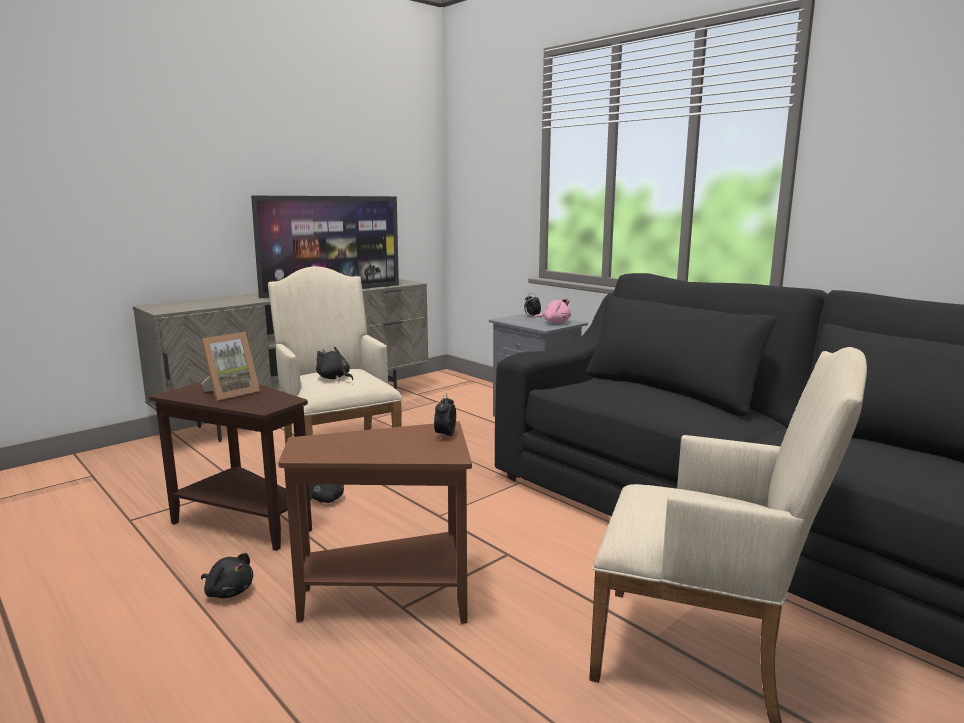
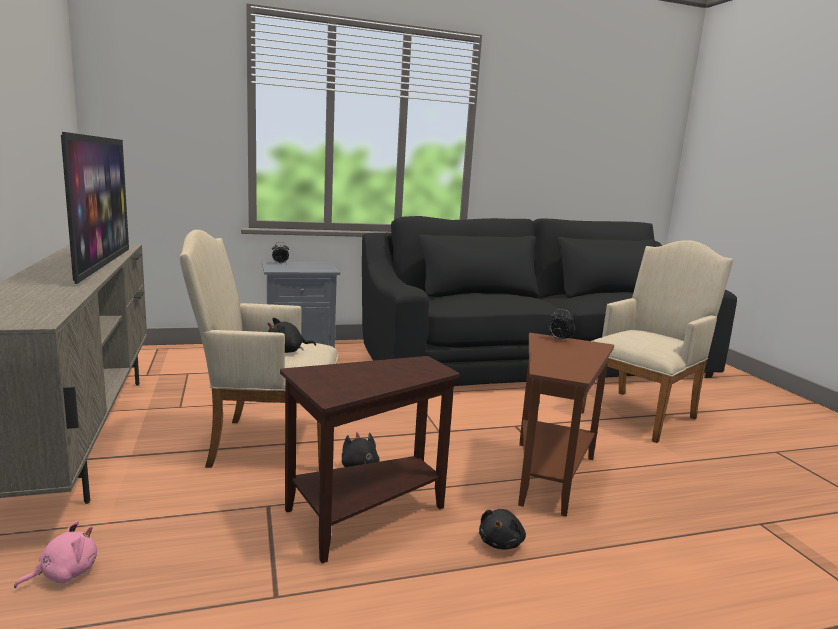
camera: 65 degrees left, 0 degrees up
picture frame [201,332,260,401] -> none
black plush toy [201,553,253,598] -> black plush toy turned 150 degrees clockwise [479,509,526,549]
pink plush toy [534,298,571,323] -> pink plush toy moved to [14,521,97,588]

